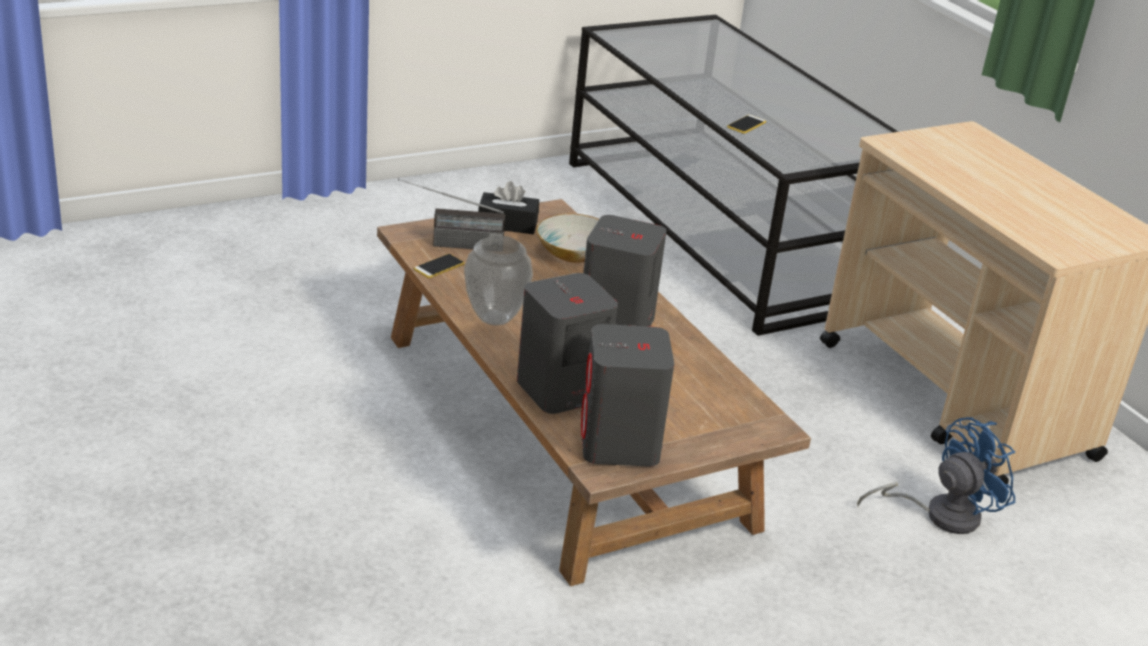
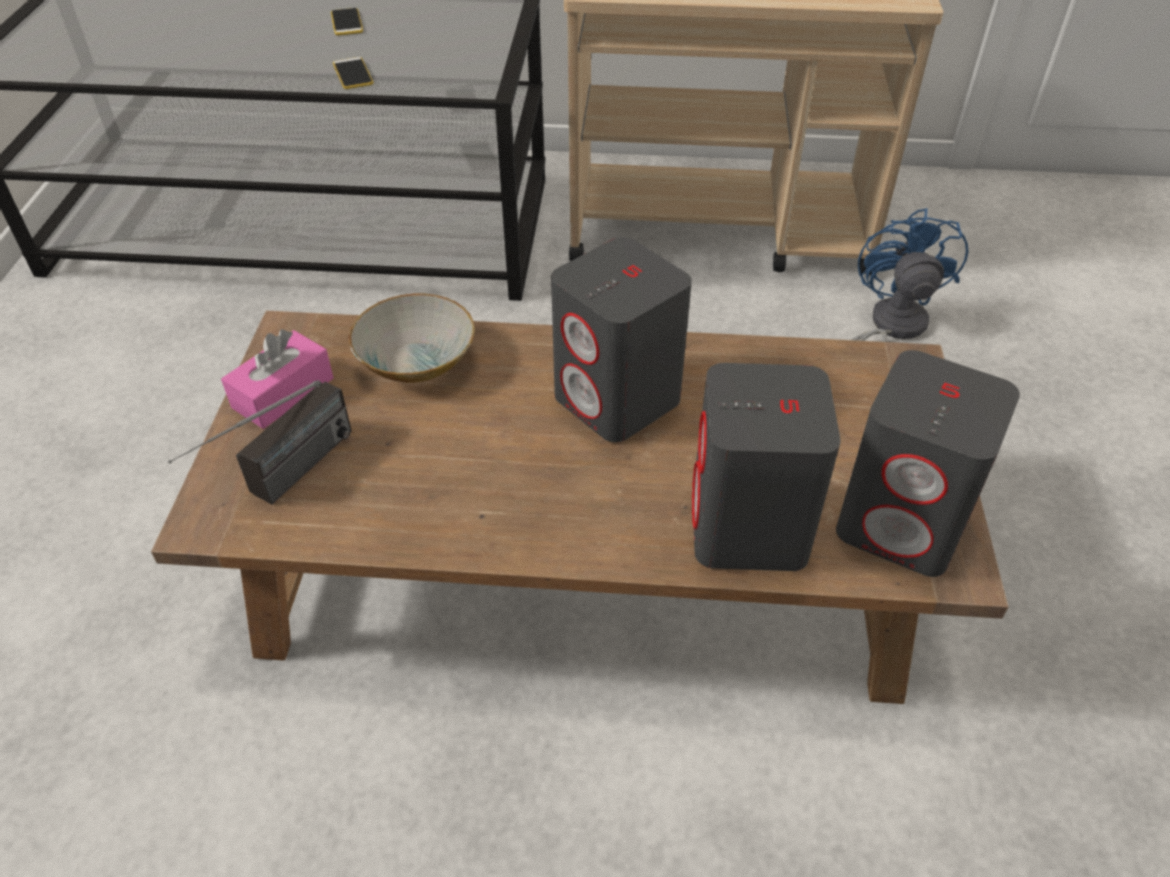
camera: 55 degrees left, 15 degrees up
phone [414,254,464,278] -> phone moved to [331,8,363,35]
vase [464,235,533,326] -> none
black tissue box [478,181,539,234] -> pink tissue box [221,329,333,429]

